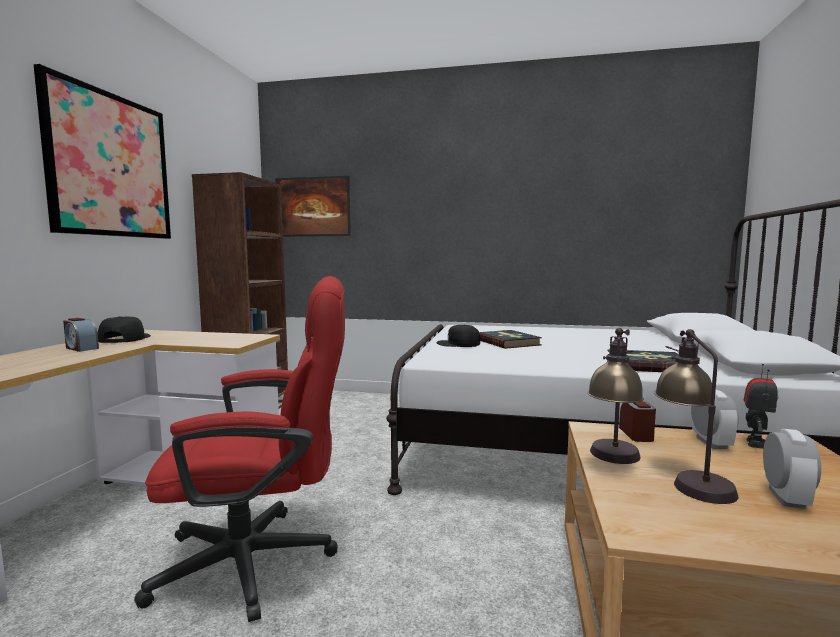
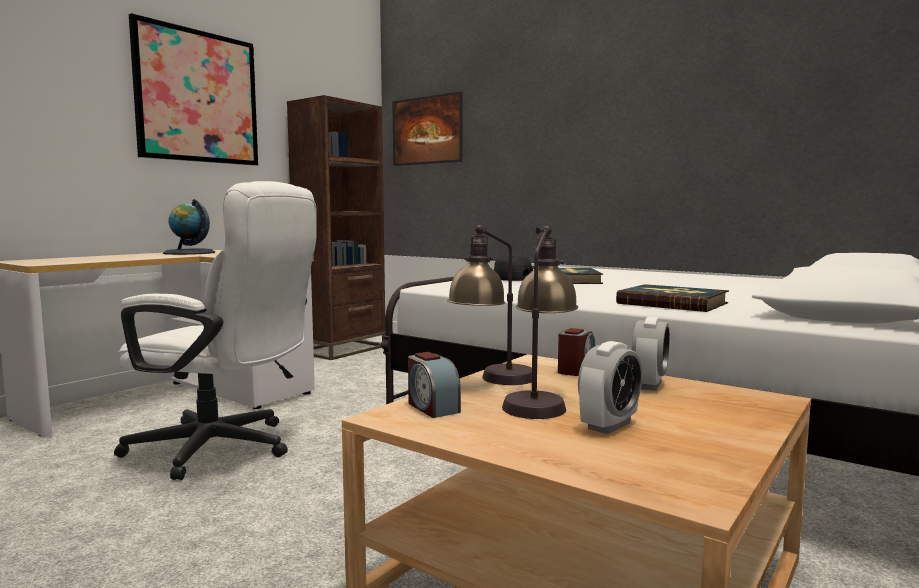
camera: 25 degrees right, 0 degrees up
alarm clock [63,318,99,352] -> alarm clock moved to [408,352,461,418]
black cap [98,316,151,343] -> globe [163,199,215,255]
red office chair [134,276,345,622] -> white office chair [114,181,317,480]
toy robot [744,364,779,449] -> none

